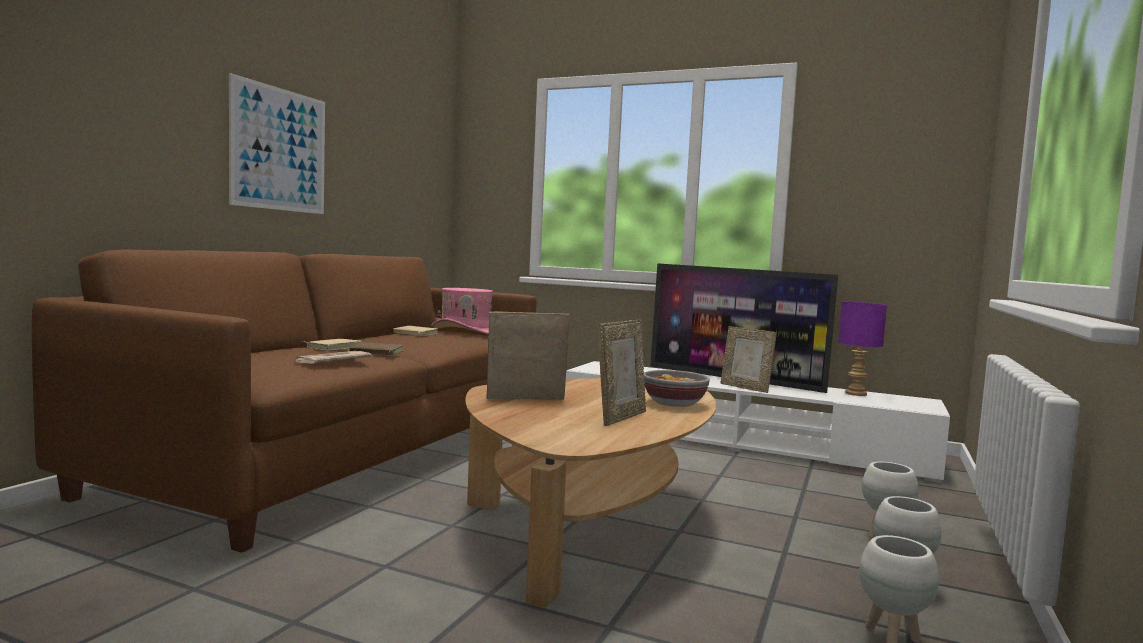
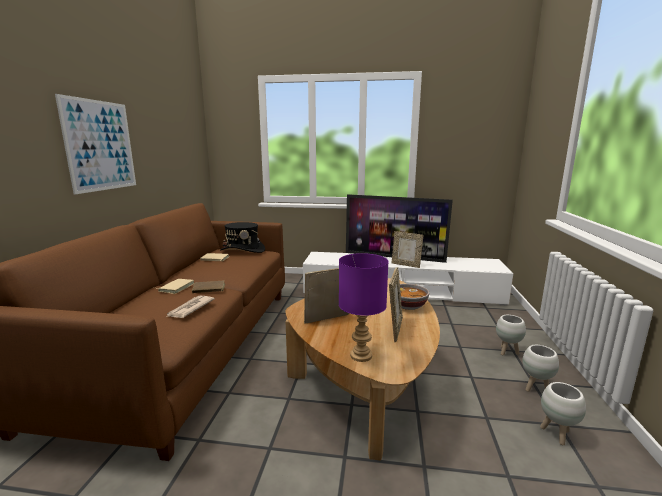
camera: 15 degrees left, 10 degrees up
pink hat [431,288,493,334] -> black hat [220,222,265,253]
purple table lamp [838,302,887,396] -> purple table lamp moved to [339,253,389,362]

